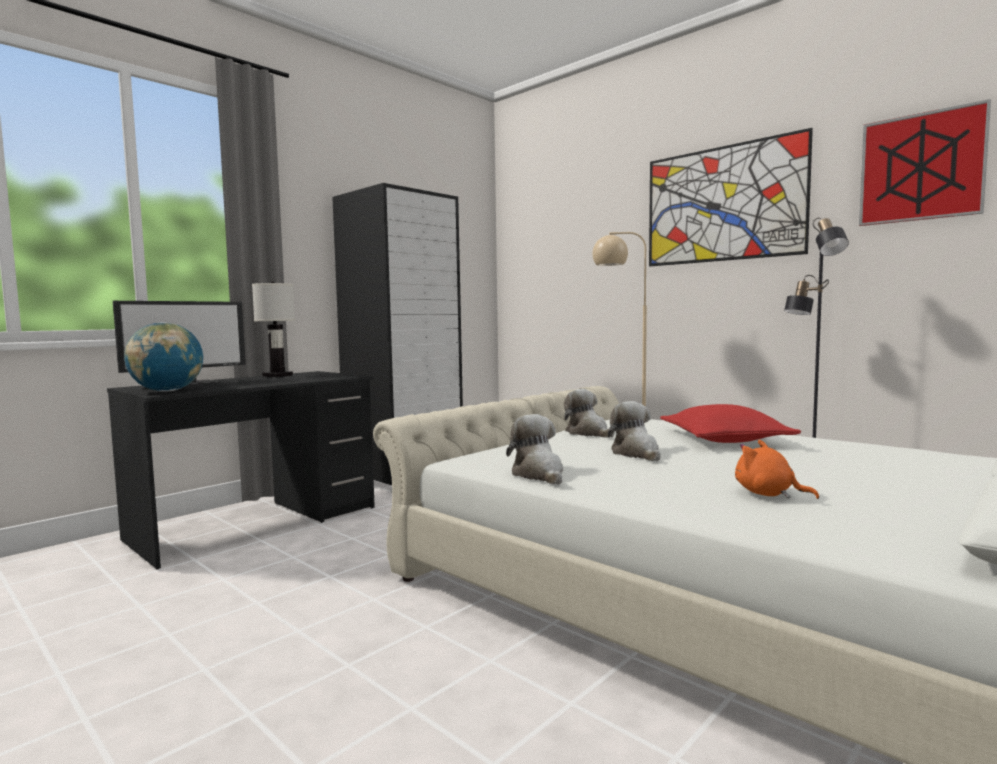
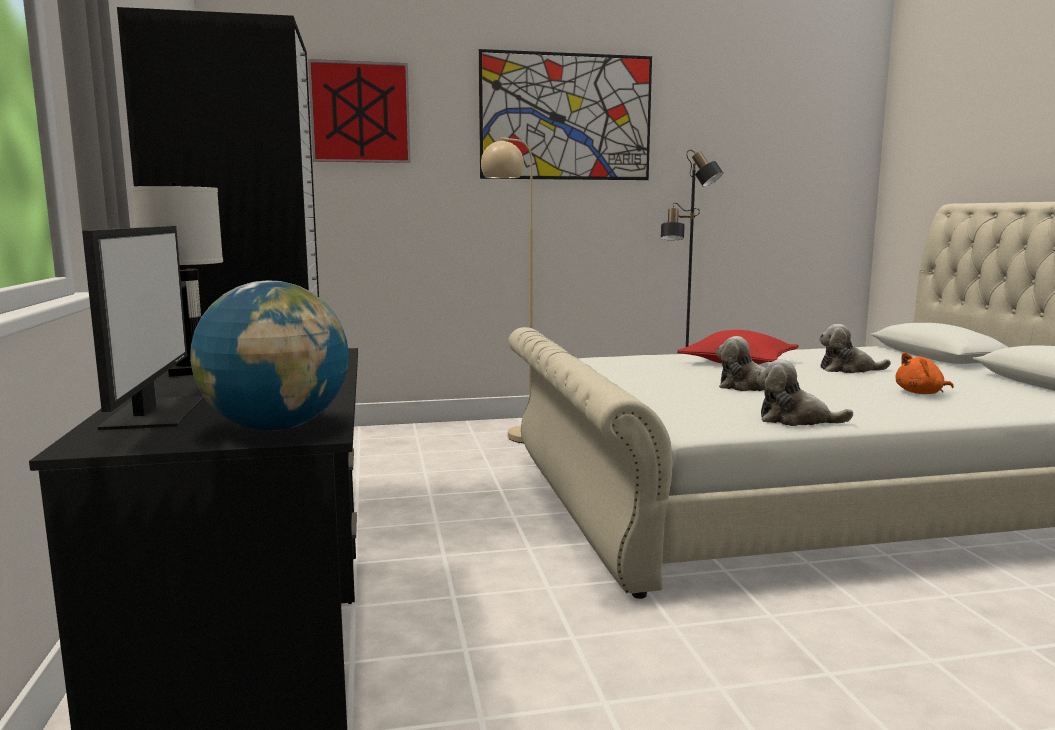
camera: 55 degrees left, 5 degrees up
plush toy [564,389,615,438] -> plush toy moved to [819,324,891,373]
picture [859,99,991,226] -> picture moved to [308,59,411,163]

